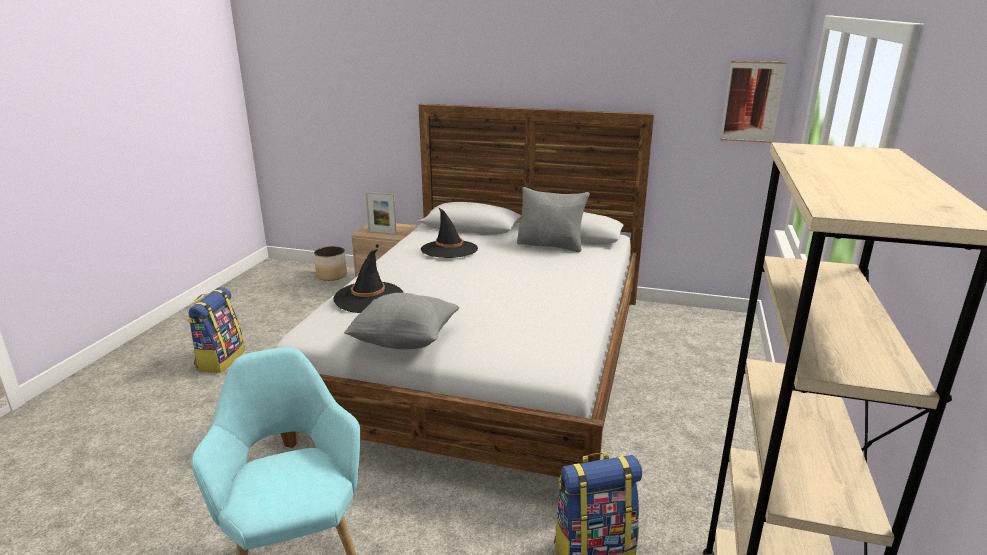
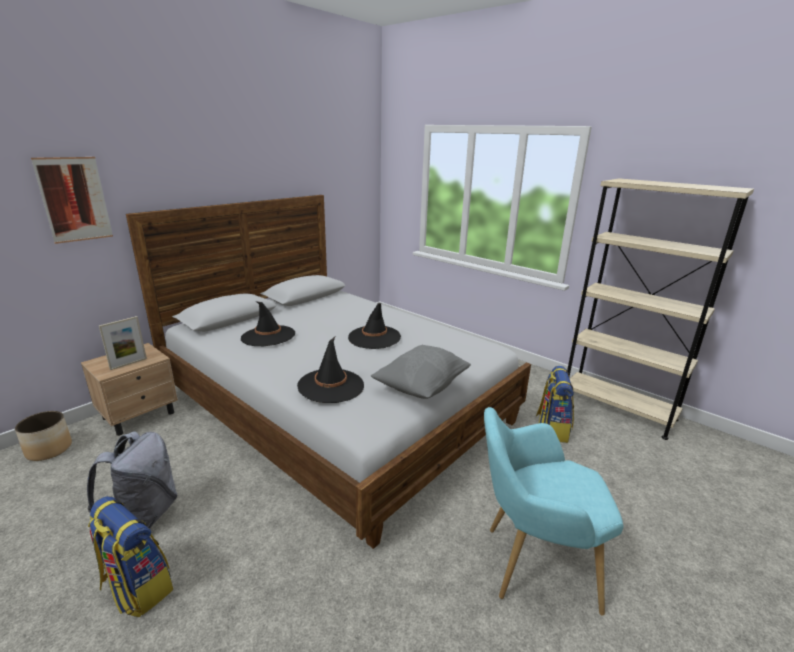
camera: 65 degrees left, 0 degrees up
grey pillow [517,187,590,252] -> none
picture [720,61,787,143] -> picture moved to [31,157,113,244]
none -> grey backpack [87,431,178,529]
none -> black hat [348,303,401,349]

